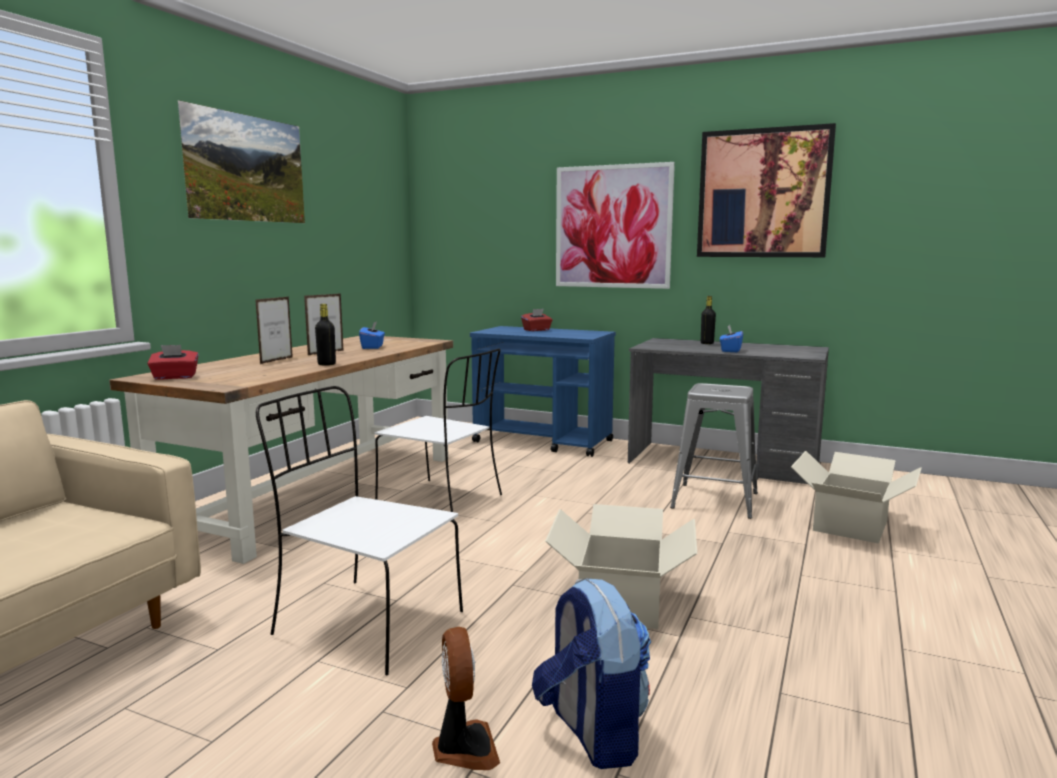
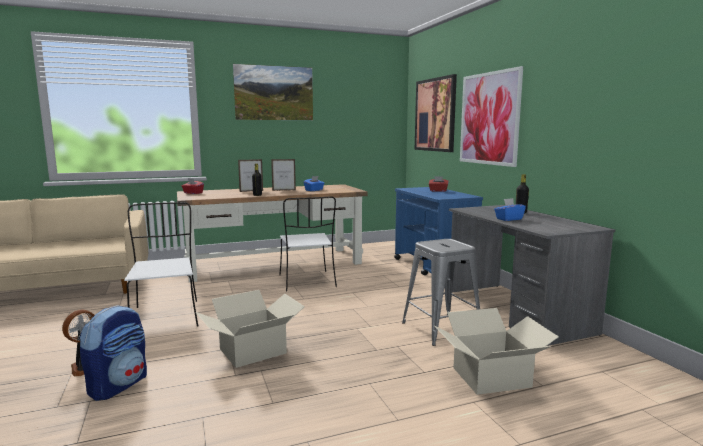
camera: 45 degrees right, 0 degrees up
picture [697,123,836,257] -> picture moved to [415,74,457,152]

